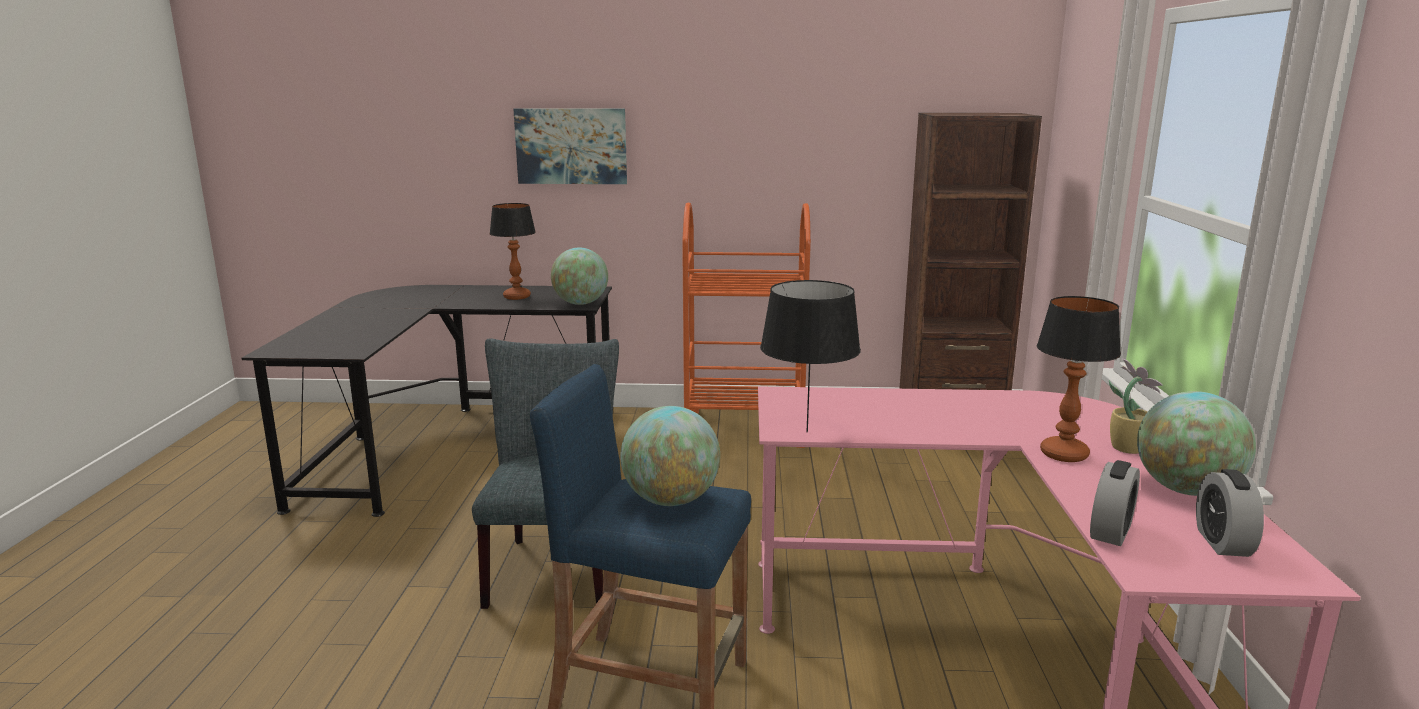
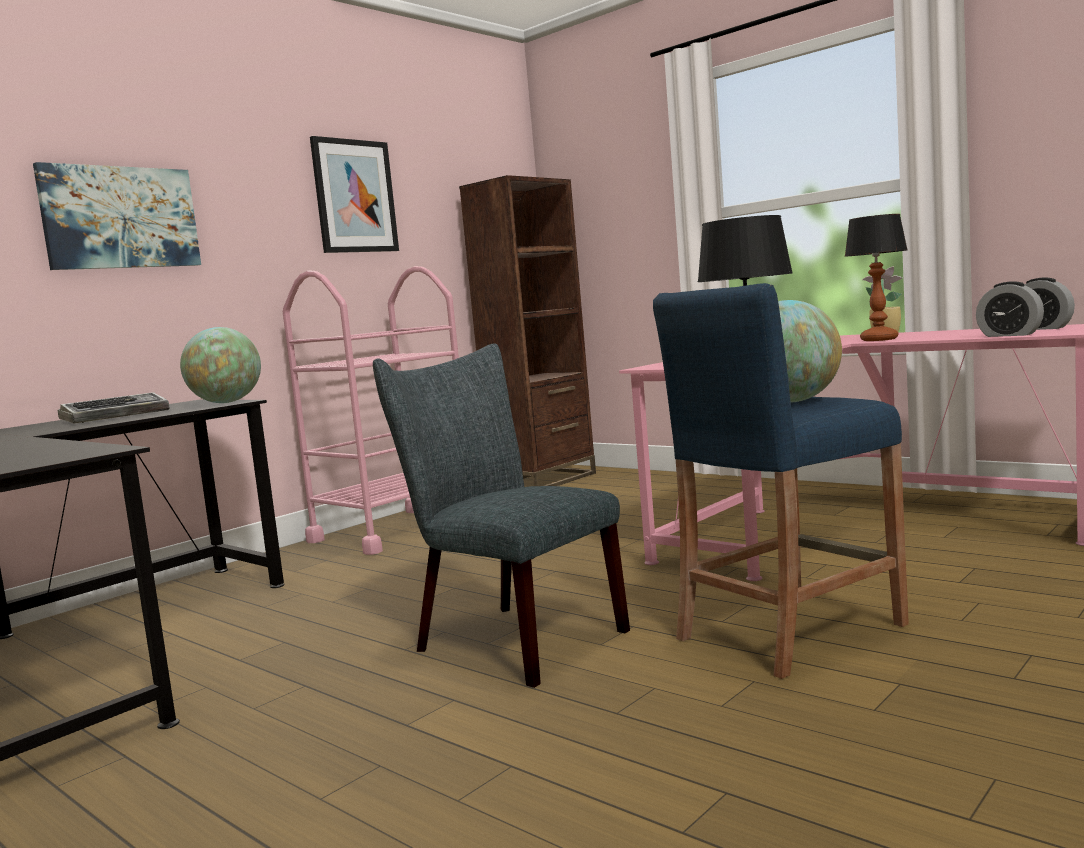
camera: 50 degrees left, 10 degrees down
table lamp [490,203,536,300] -> keyboard [58,392,169,424]
orange cart [682,203,811,448] -> pink cart [283,266,459,555]
alarm clock [1090,460,1140,546] -> alarm clock turned 150 degrees clockwise [976,281,1044,337]
globe [1137,391,1256,496] -> none
none -> picture [310,136,399,253]

